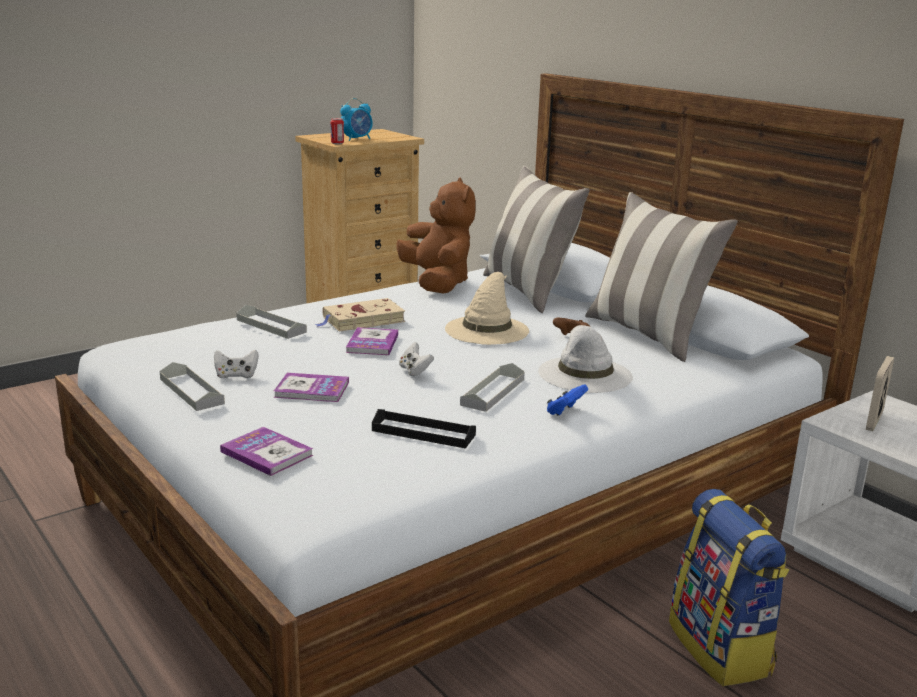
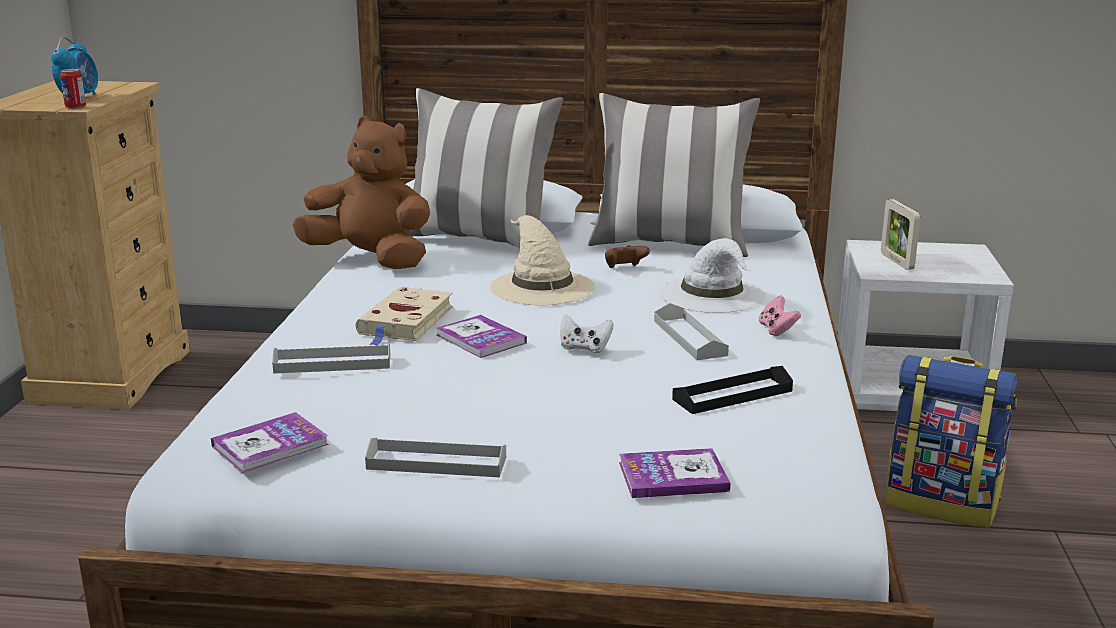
camera: 45 degrees left, 0 degrees up
white game controller [214,350,259,378] -> none
book [274,373,349,402] -> book moved to [211,412,329,473]
blue game controller [547,384,588,416] -> pink game controller [759,295,801,336]

